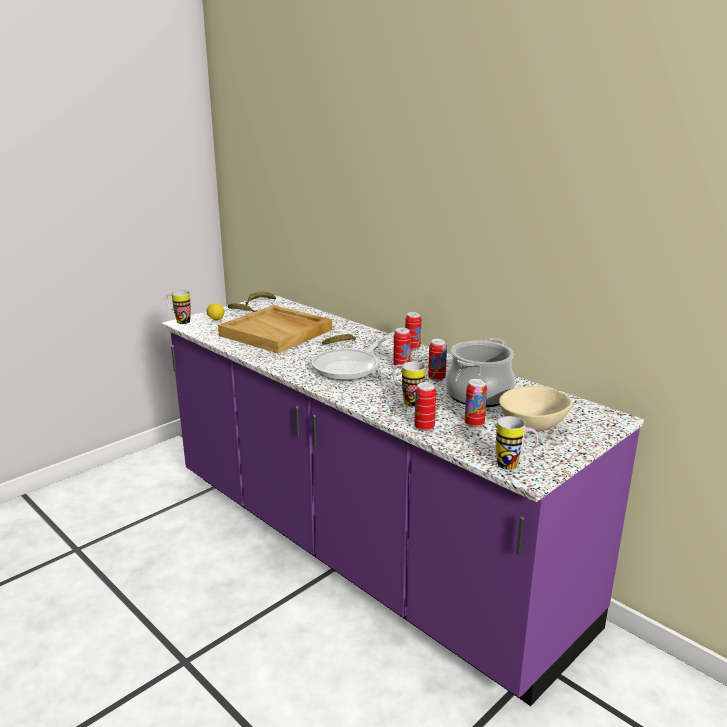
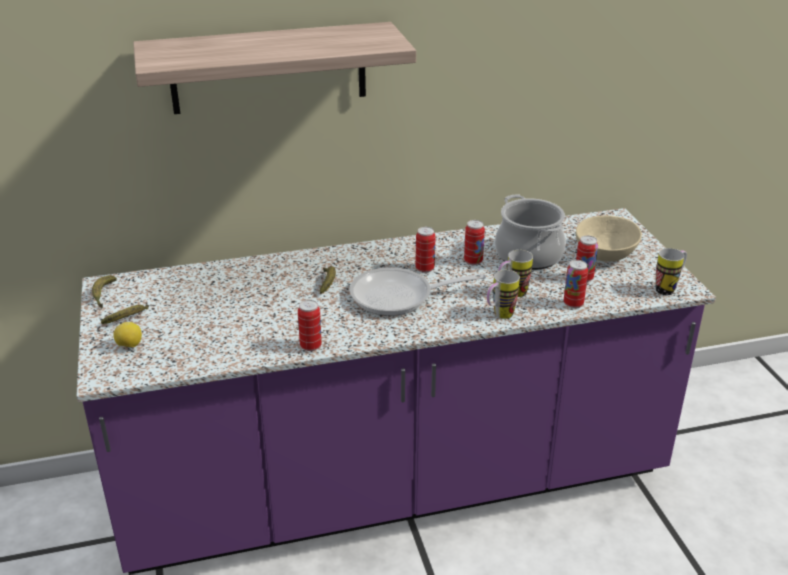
camera: 60 degrees left, 10 degrees up
mug [166,291,191,324] -> mug moved to [487,270,520,319]
beige tray [218,305,332,354] -> none
frying pan [312,332,394,380] -> frying pan turned 105 degrees clockwise [350,267,486,316]
can [405,312,421,350] -> can moved to [298,300,322,351]
none -> shelf [133,22,416,114]

